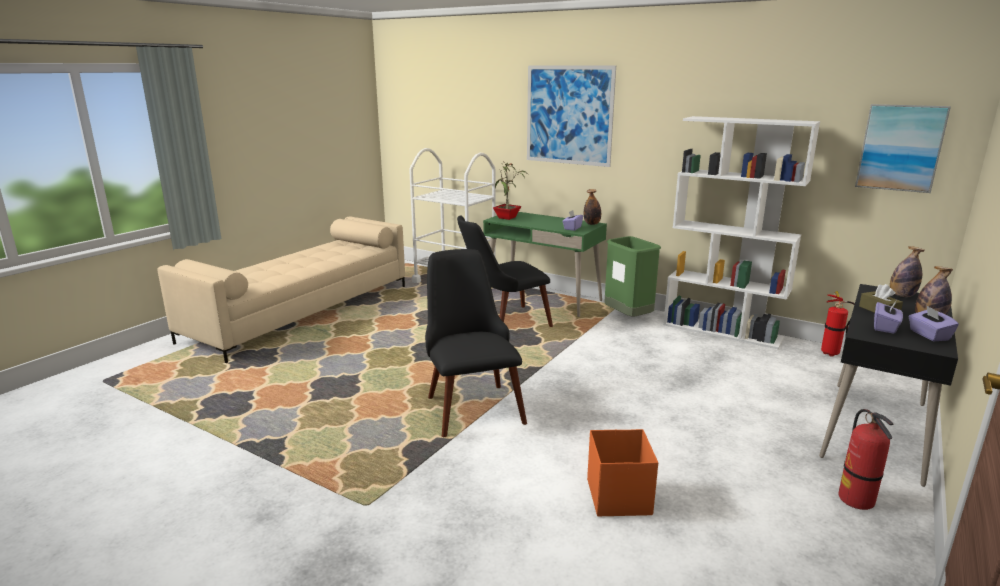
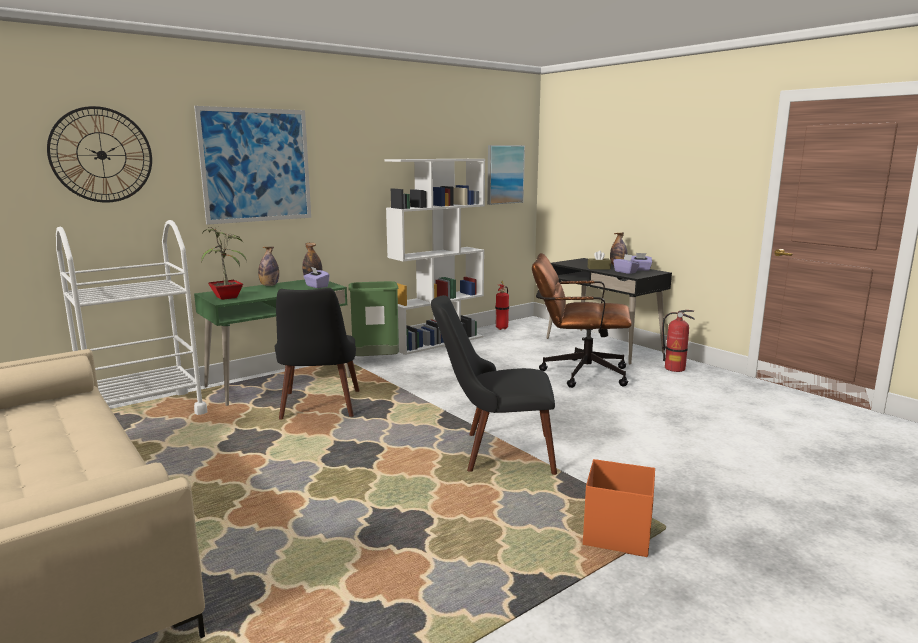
camera: 70 degrees left, 5 degrees down
orange storage box [587,429,658,516] -> orange storage box moved to [583,459,655,557]
bottle [890,246,925,297] -> bottle moved to [258,247,279,286]
none -> wall clock [47,106,152,202]
none -> brown office chair [532,253,632,388]

